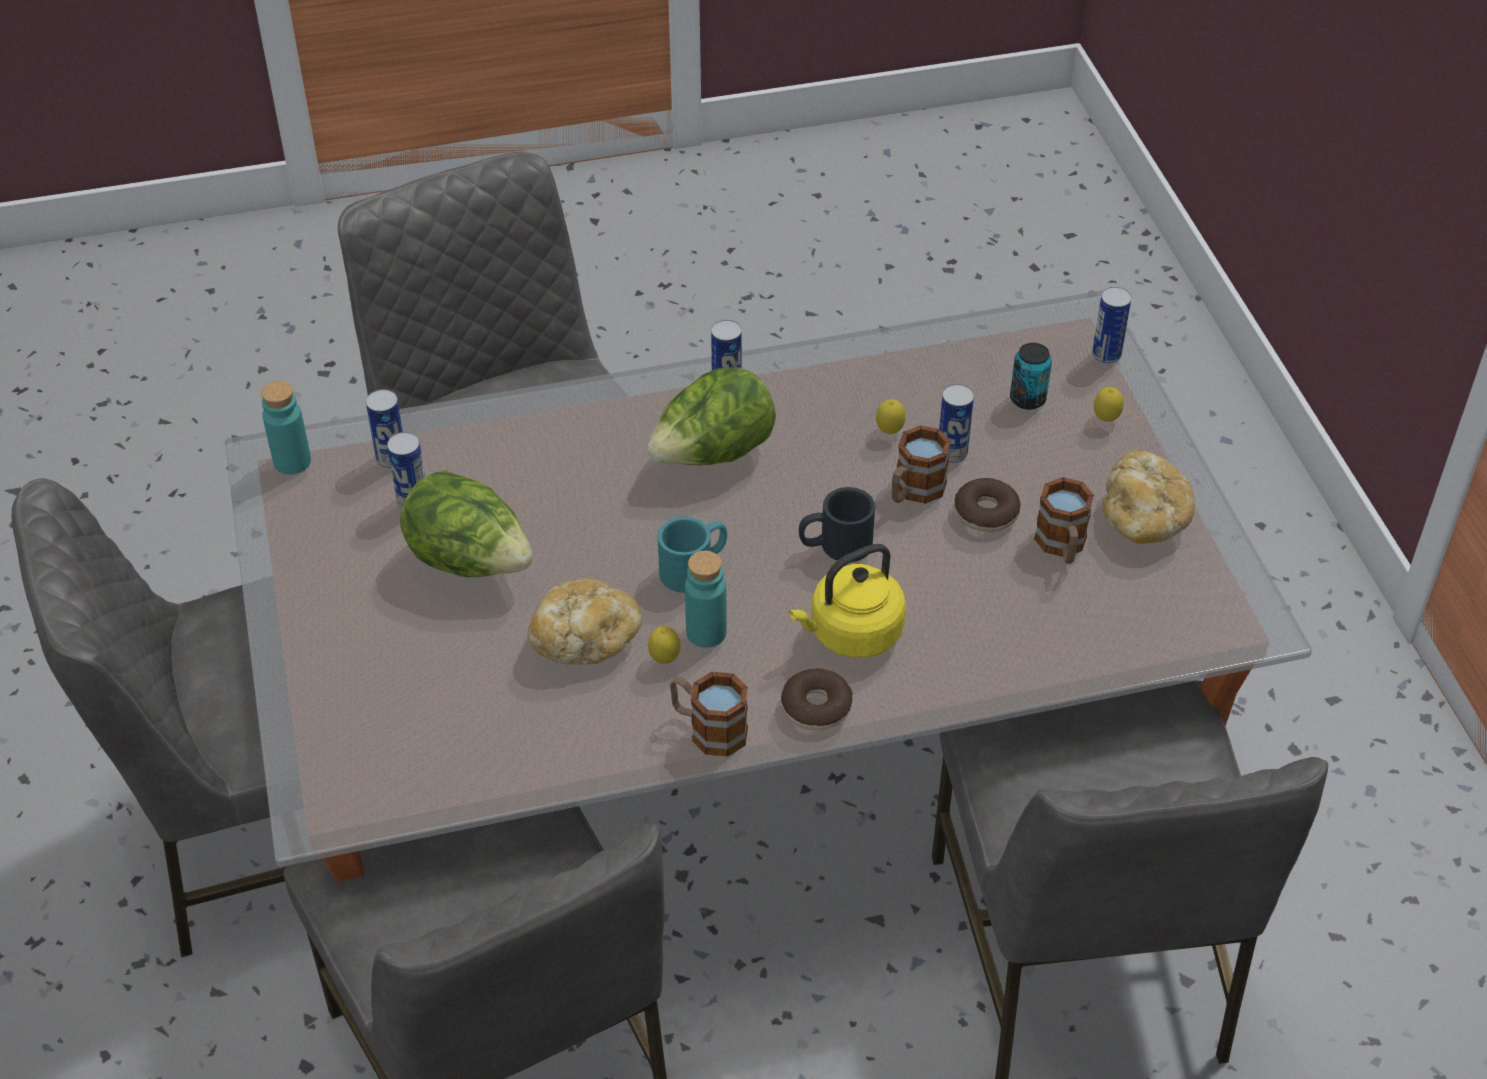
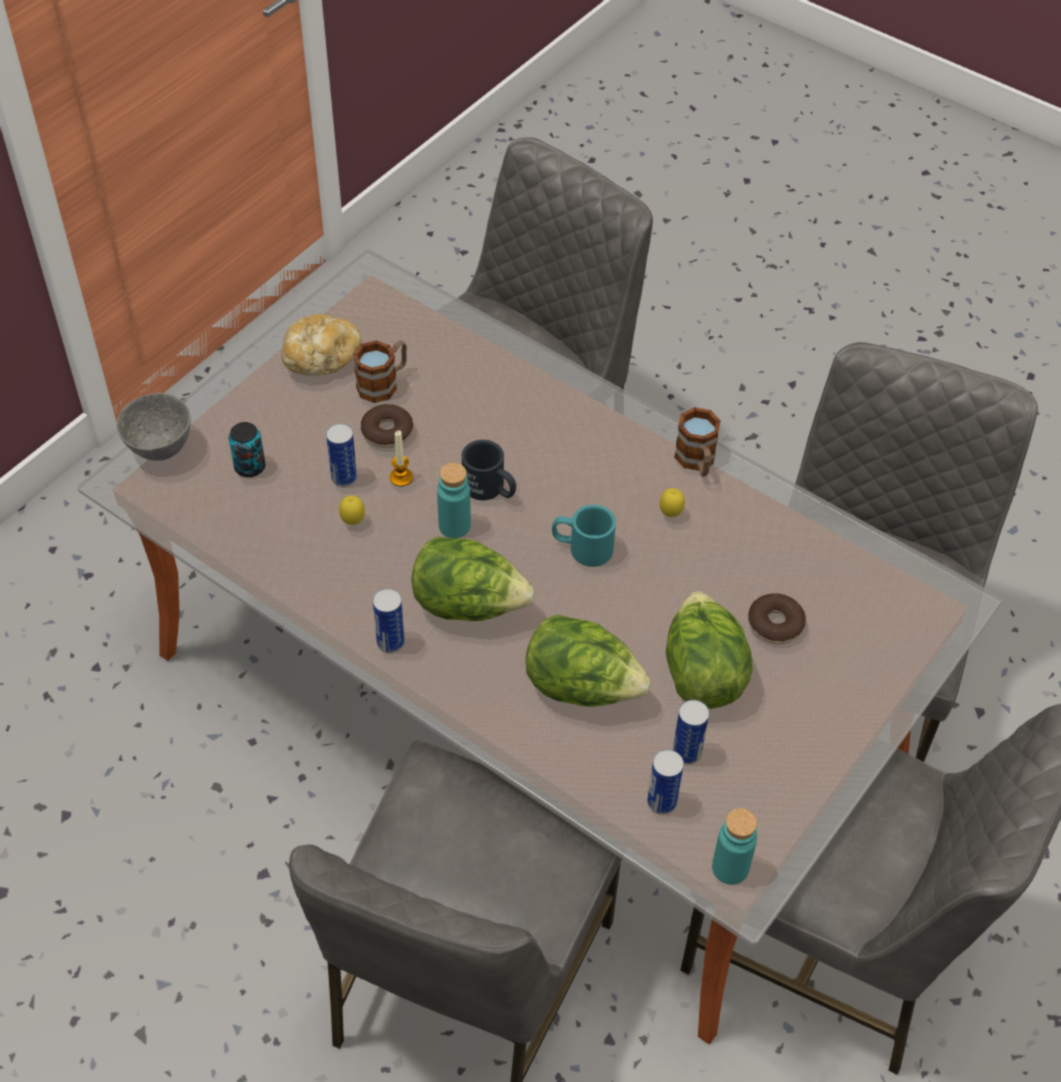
camera: 130 degrees left, 5 degrees up
bread [528,579,642,665] -> none
turquoise bottle [685,551,727,648] -> turquoise bottle moved to [437,463,471,538]
donut [781,668,852,730] -> donut moved to [748,593,806,644]
yellow kettle [789,544,906,658] -> none
mug [892,425,951,504] -> candle [390,431,413,487]
can [1092,287,1132,364] -> grey bowl [117,393,191,461]
lemon [1094,387,1124,422] -> none
none -> lettuce [526,614,651,707]

